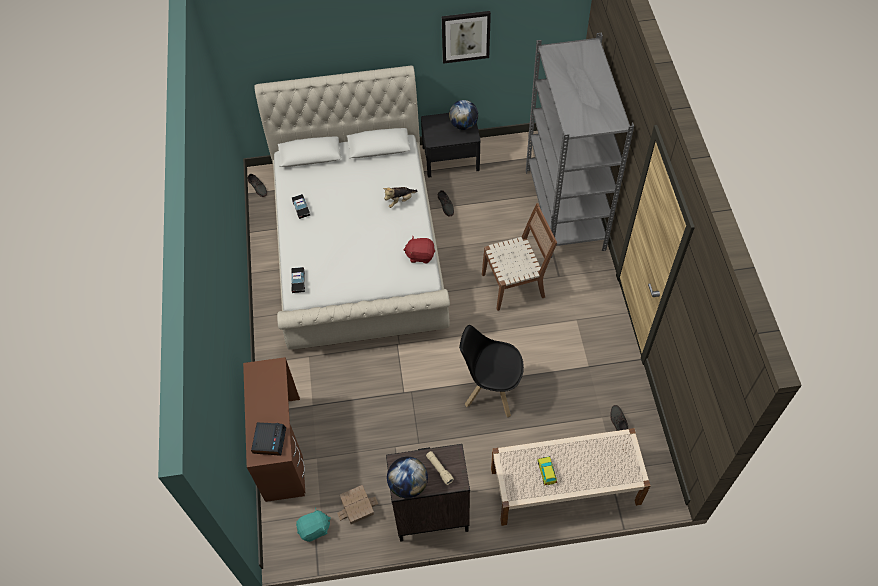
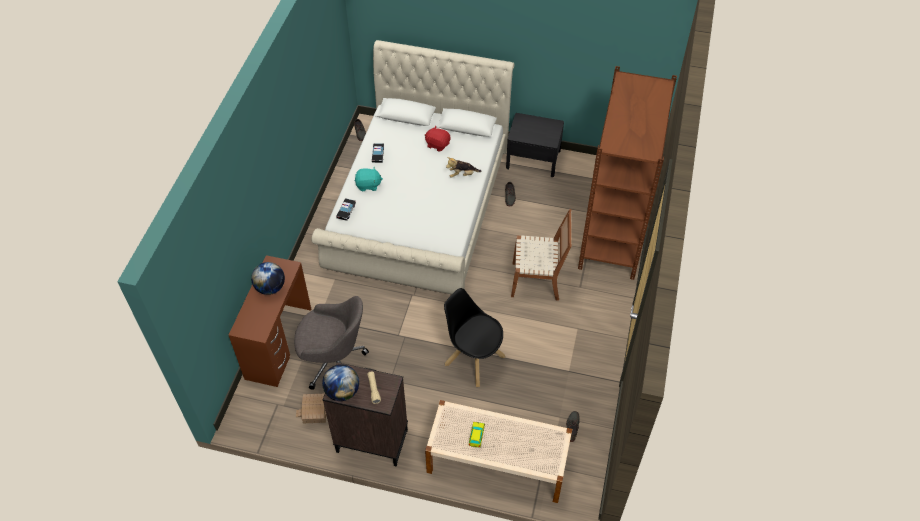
camera: 20 degrees right, 5 degrees down
alarm clock [251,422,286,456] -> none
turquoise plush toy [296,507,331,542] -> turquoise plush toy moved to [355,167,383,191]
red plush toy [403,235,435,263] -> red plush toy moved to [425,126,450,152]
picture [442,11,491,64] -> none
globe [449,100,478,130] -> globe moved to [251,262,285,295]
grey bookcase [526,33,634,258] -> brown bookcase [578,66,677,280]
none -> grey office chair [294,296,369,390]

